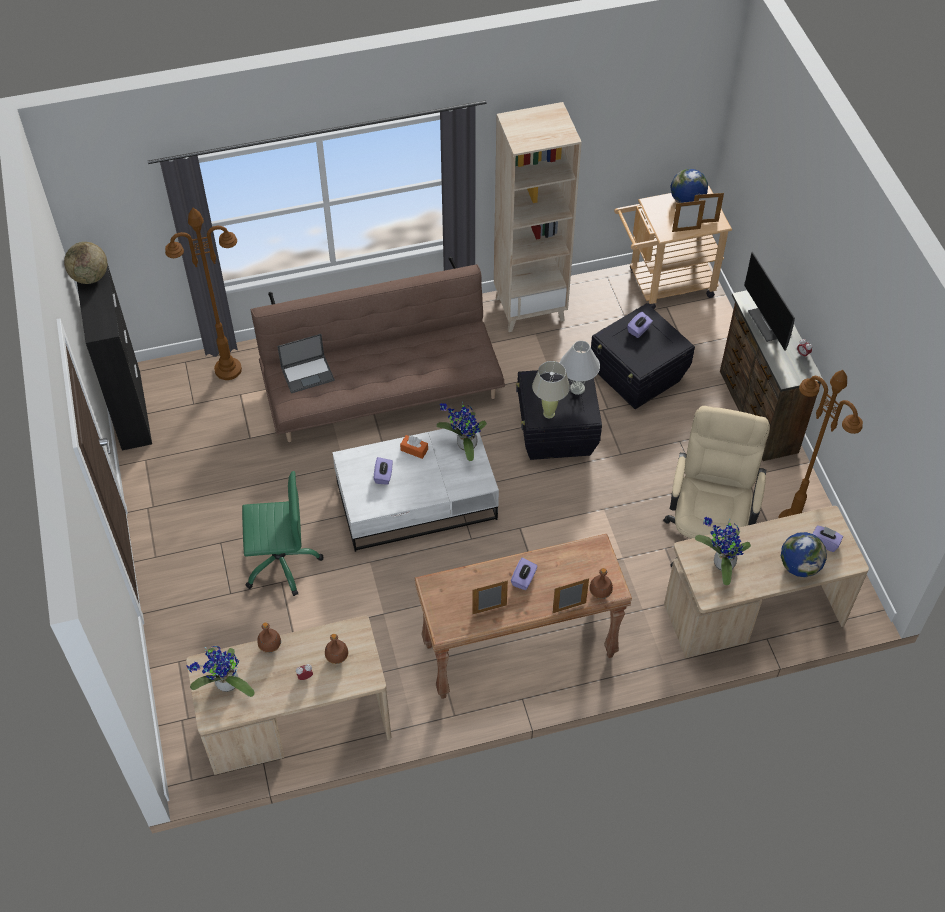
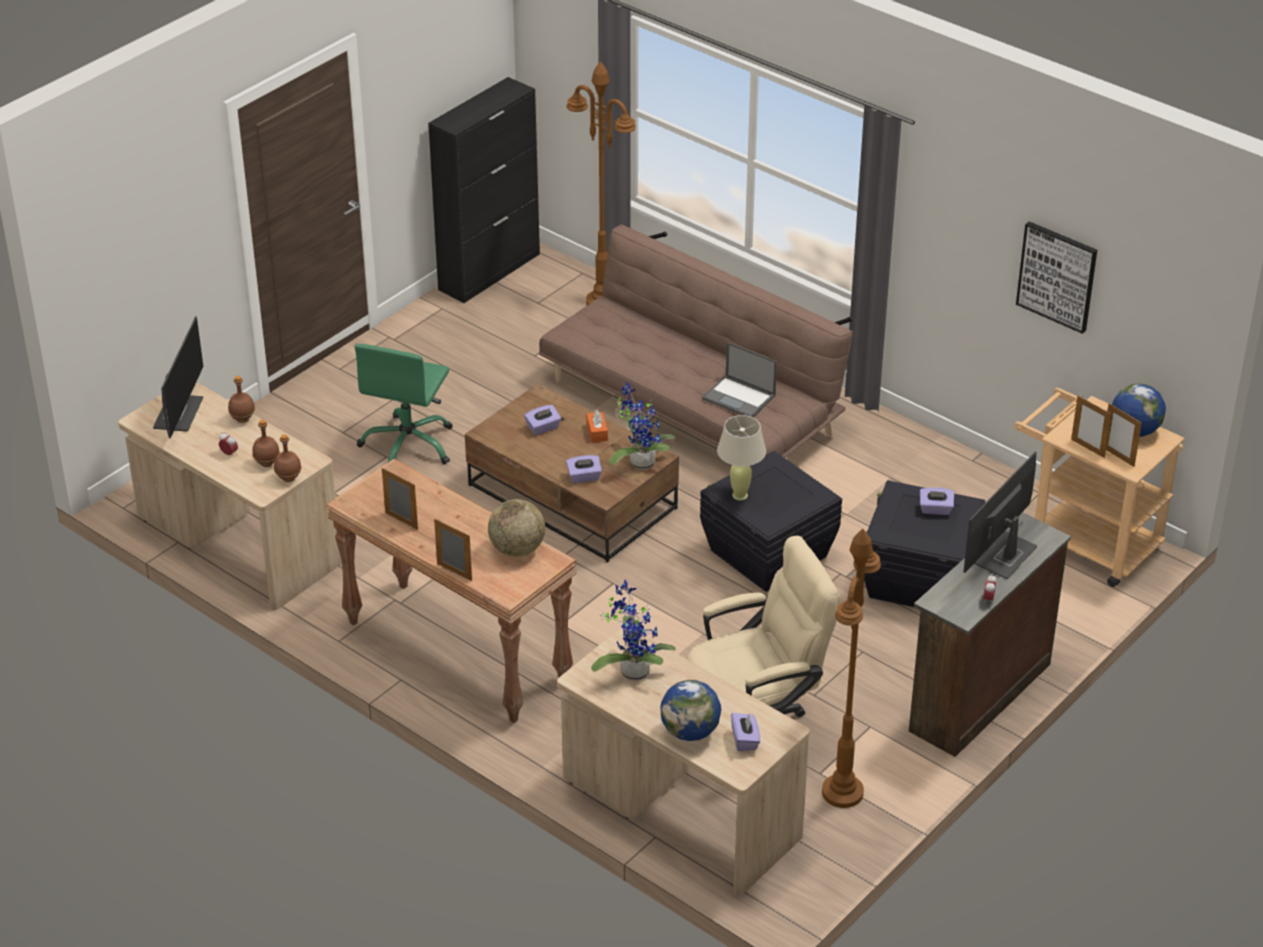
camera: 55 degrees right, 15 degrees down
globe [64,242,107,284] -> globe moved to [488,499,545,557]
potted plant [187,646,255,697] -> monitor [153,316,204,439]
green office chair [242,471,324,596] -> green office chair turned 60 degrees clockwise [355,344,453,465]
laptop [277,334,335,393] -> laptop moved to [702,342,777,417]
white coffee table [332,423,499,552] -> brown coffee table [465,384,679,563]
beige bookcase [494,102,582,332] -> none
purple tissue box [511,558,537,590] -> purple tissue box moved to [566,455,602,483]
white table lamp [560,341,600,395] -> none
brown bottle [589,568,613,599] -> brown bottle moved to [274,434,301,482]
none -> picture [1016,221,1097,334]

